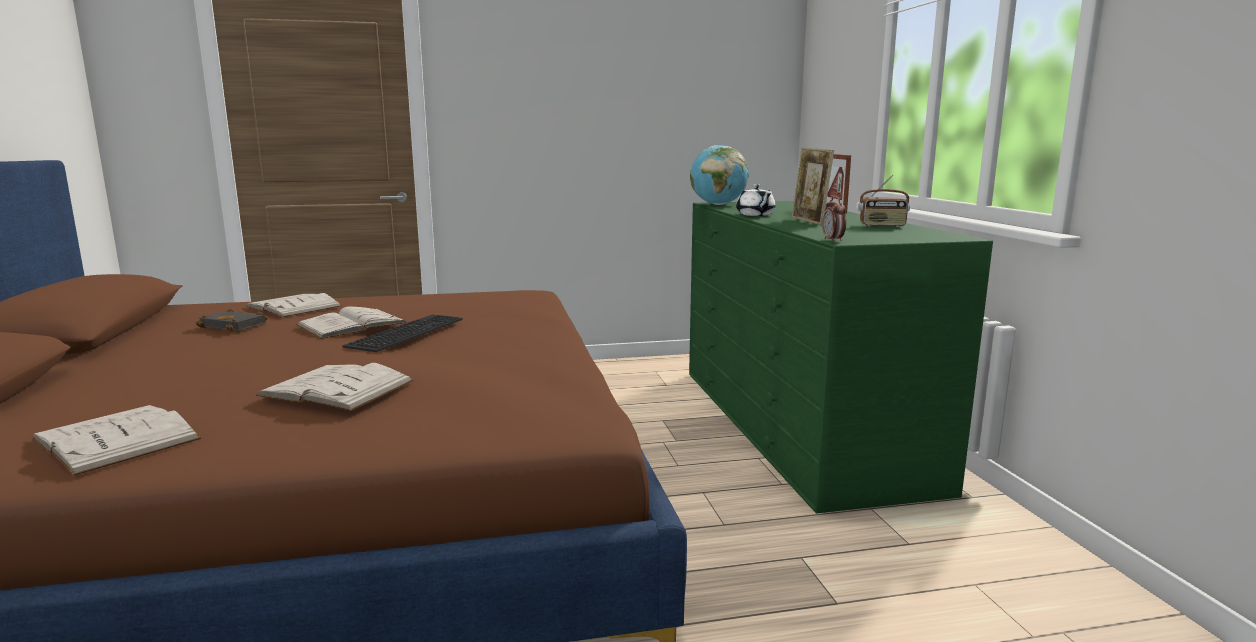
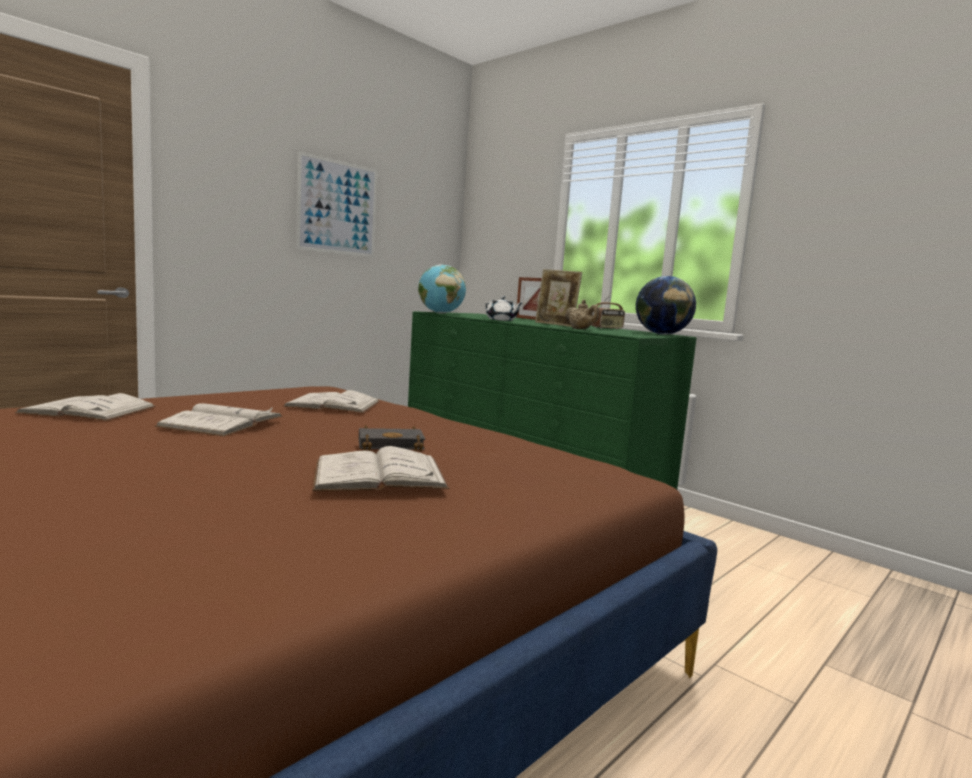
camera: 35 degrees left, 5 degrees down
white book [32,405,201,476] -> white book moved to [283,390,380,413]
black book [196,308,268,332] -> black book moved to [359,425,425,451]
keyboard [342,315,463,352] -> none
alarm clock [822,196,846,242] -> none
none -> picture [296,151,377,257]
none -> beige teapot [565,300,599,329]
none -> globe [636,276,696,335]

